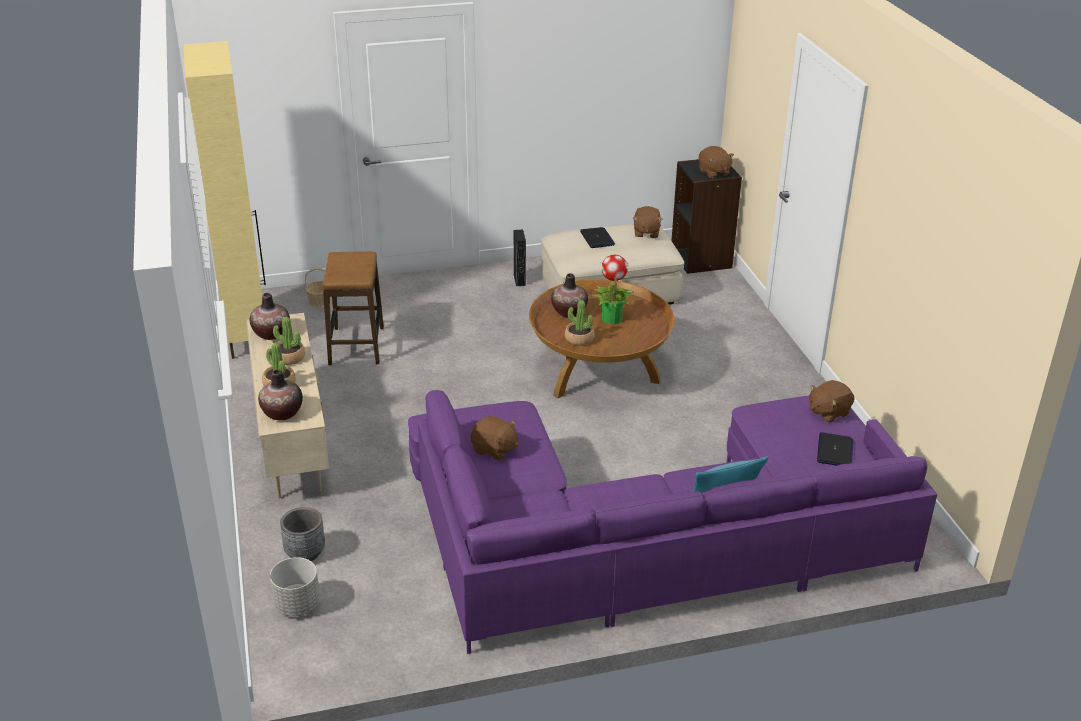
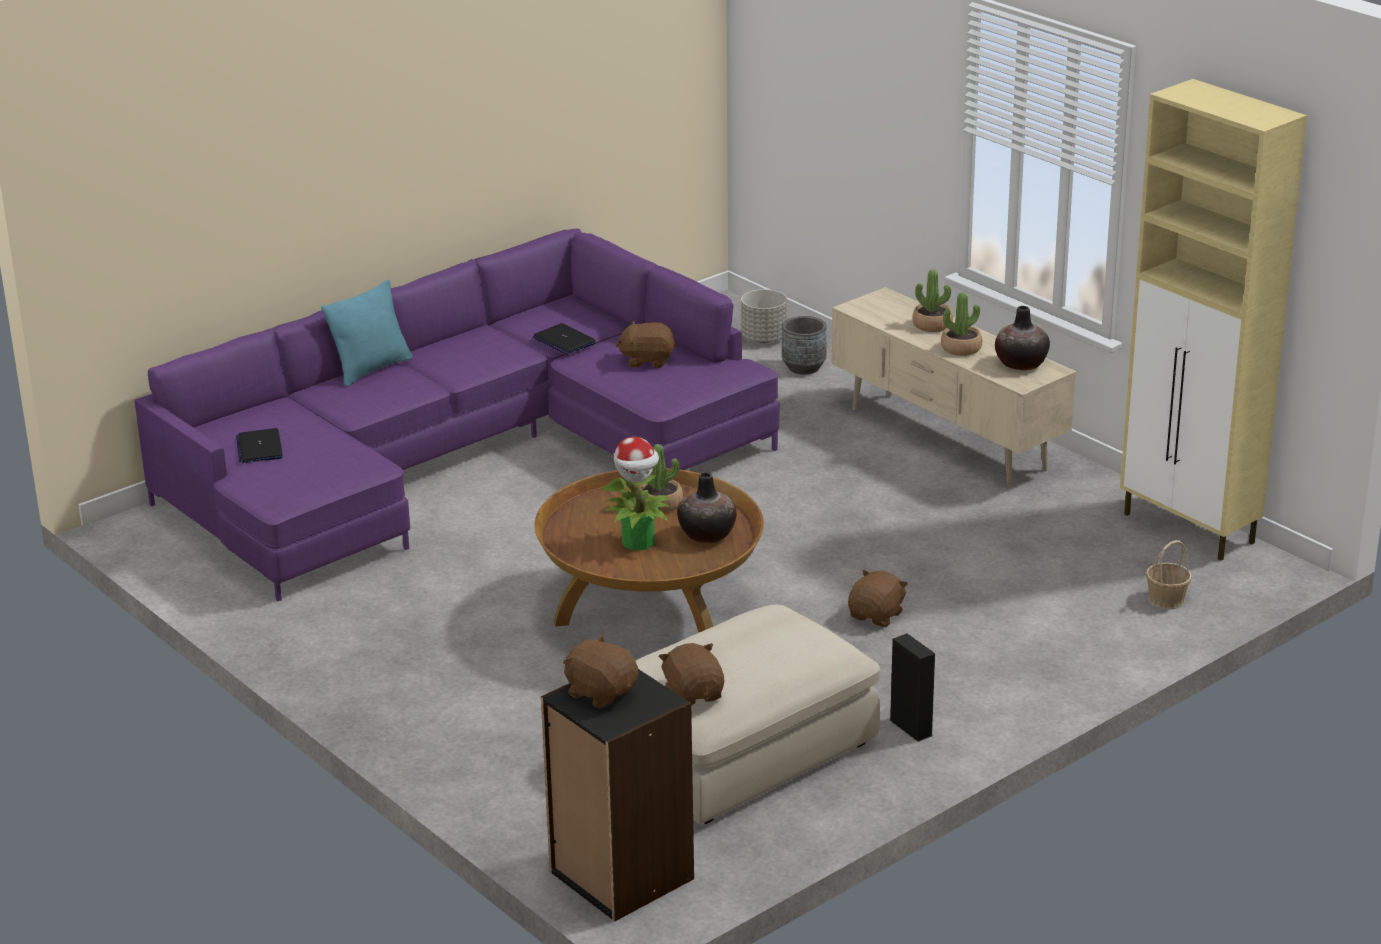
camera: 155 degrees right, 5 degrees down
vase [258,369,303,421] -> none
stool [322,252,384,365] -> none
laptop [580,227,615,248] -> laptop moved to [533,323,596,355]
brown plush toy [809,380,854,423] -> brown plush toy moved to [848,569,908,627]

